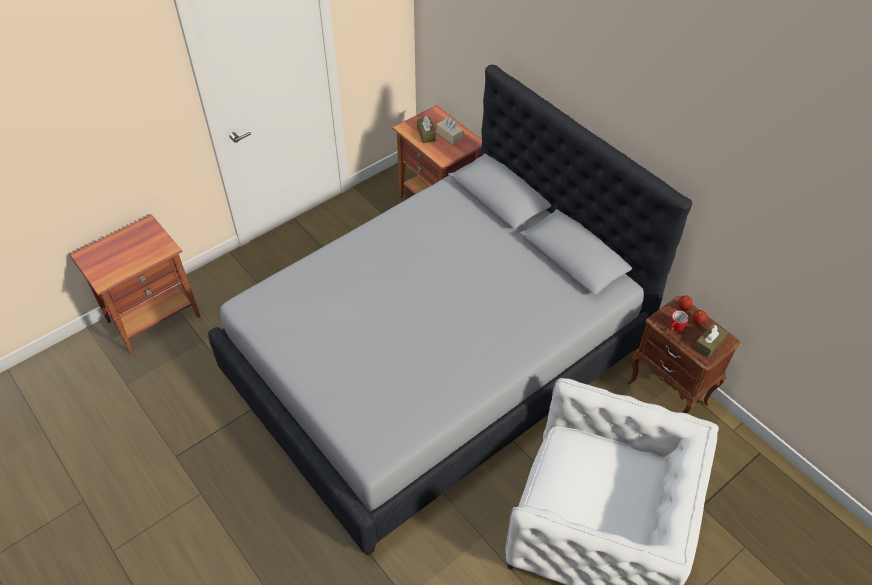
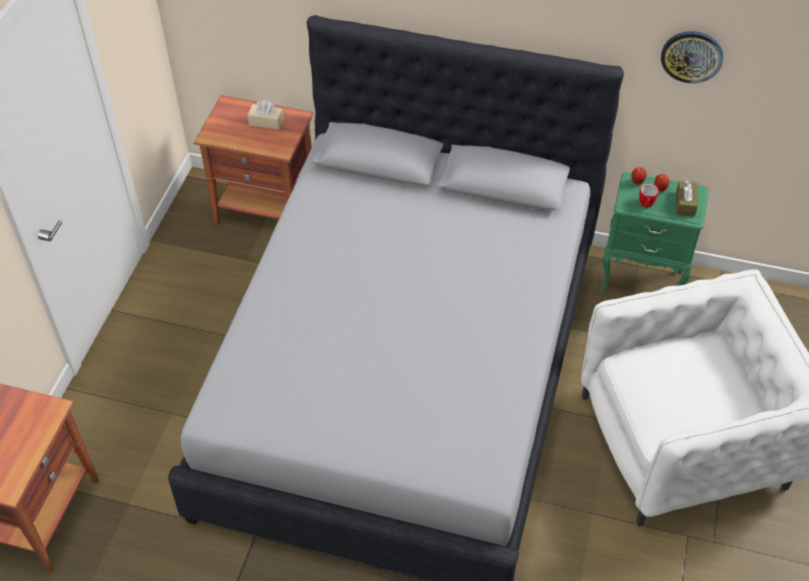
camera: 35 degrees left, 0 degrees up
brown tissue box [417,116,436,143] -> none
brown nightstand [626,296,741,413] -> green nightstand [600,172,709,293]
none -> wall clock [661,31,723,83]

